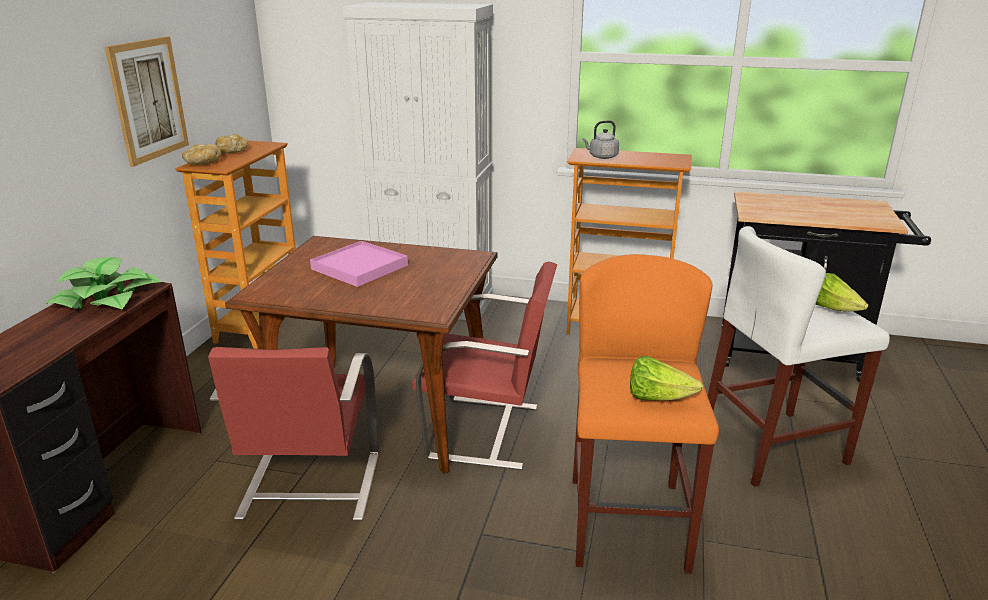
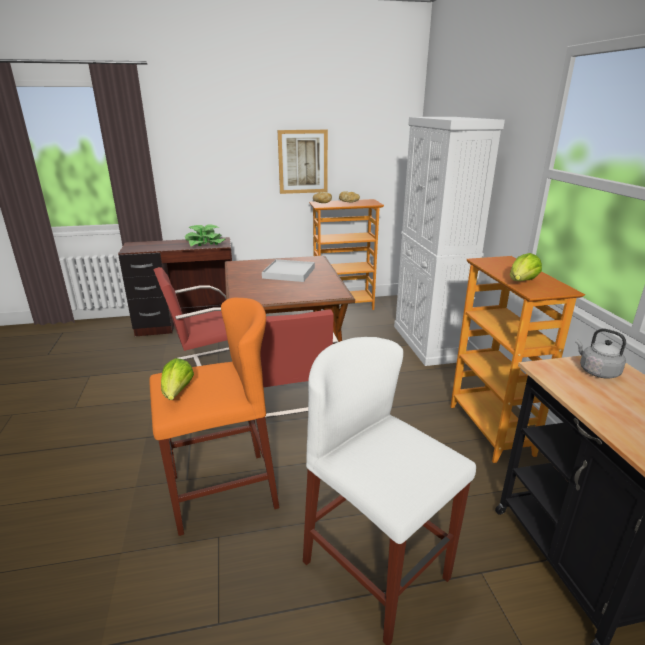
camera: 65 degrees right, 0 degrees up
pink tray [310,241,408,287] -> white tray [262,259,315,282]
grey kettle [582,120,619,159] -> grey kettle moved to [575,329,626,379]
lettuce [816,273,868,311] -> lettuce moved to [510,253,542,281]

